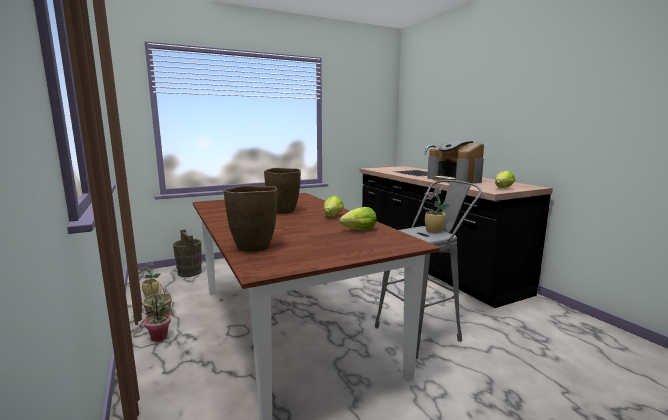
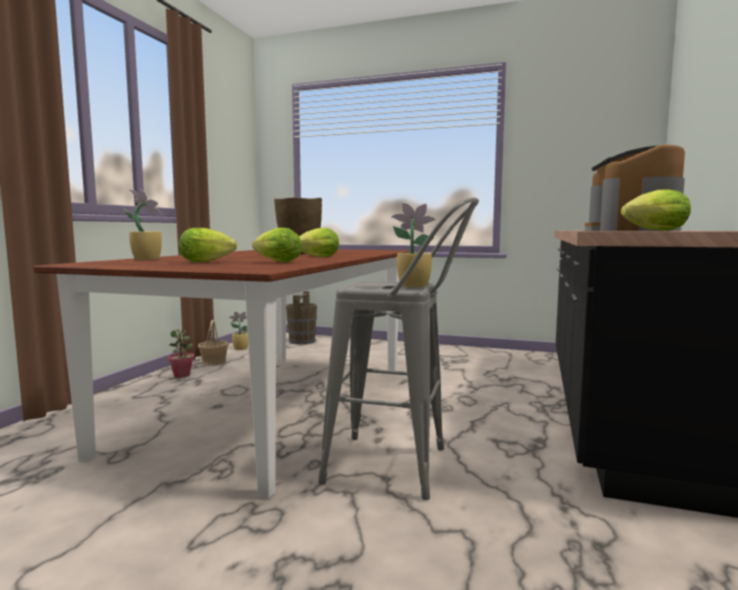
camera: 45 degrees right, 5 degrees down
brown vase [224,185,277,251] -> potted plant [124,189,163,260]
none -> lettuce [179,228,237,262]

